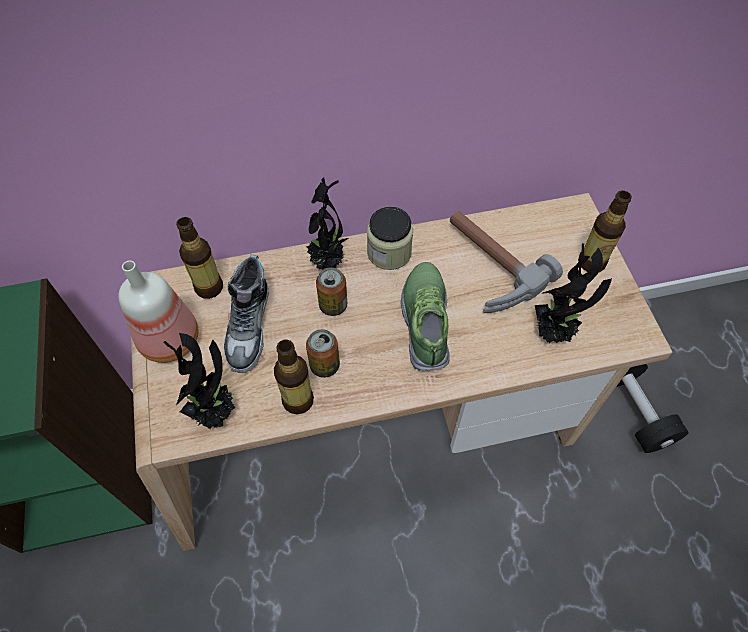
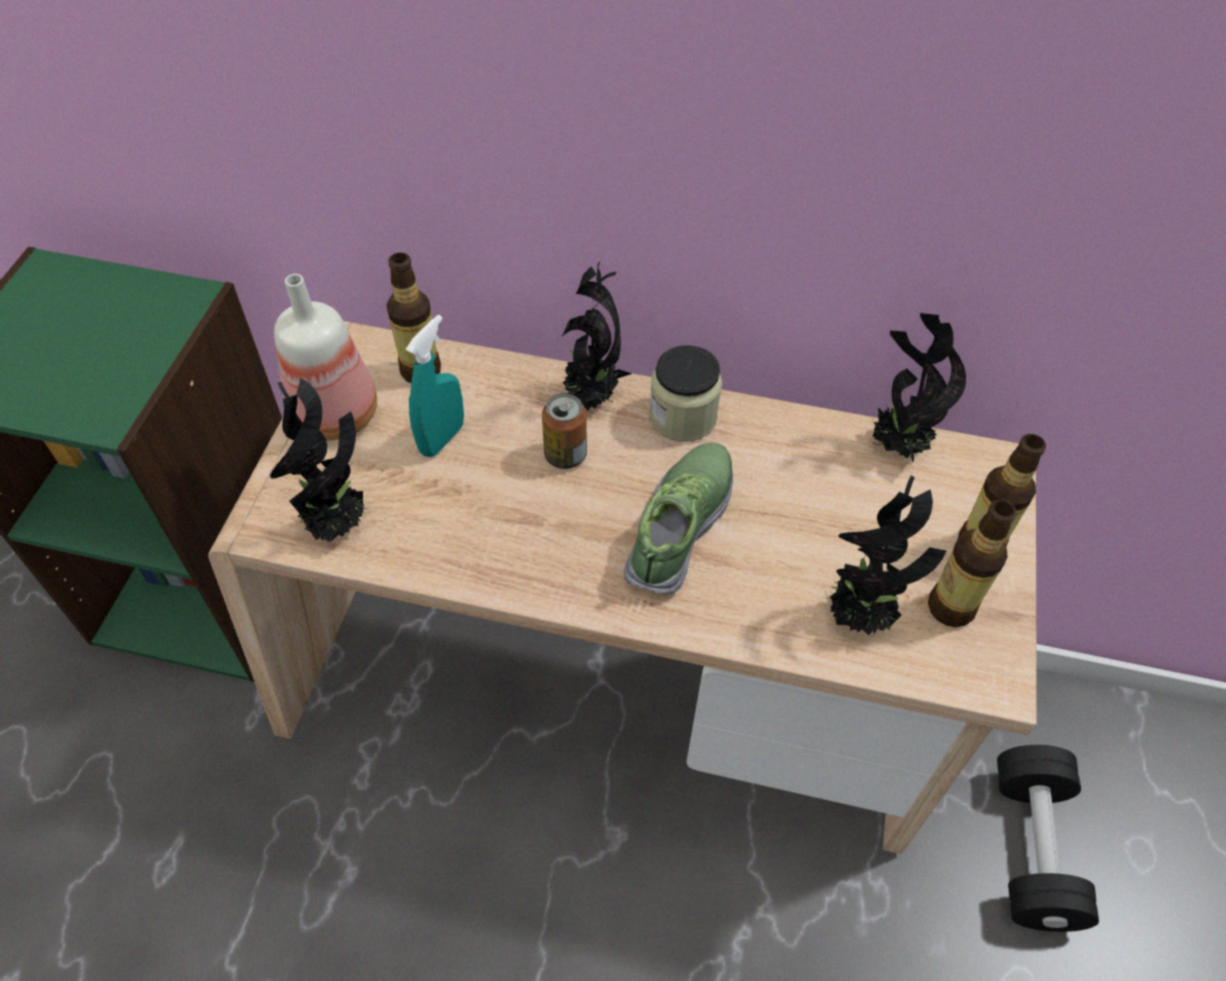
camera: 25 degrees right, 5 degrees down
shoe [224,255,269,373] -> turquoise spray bottle [406,315,464,457]
bottle [274,340,314,415] -> bottle moved to [928,500,1017,627]
can [306,329,340,378] -> none
hammer [450,210,563,313] -> none
none -> potted plant [873,313,966,462]

